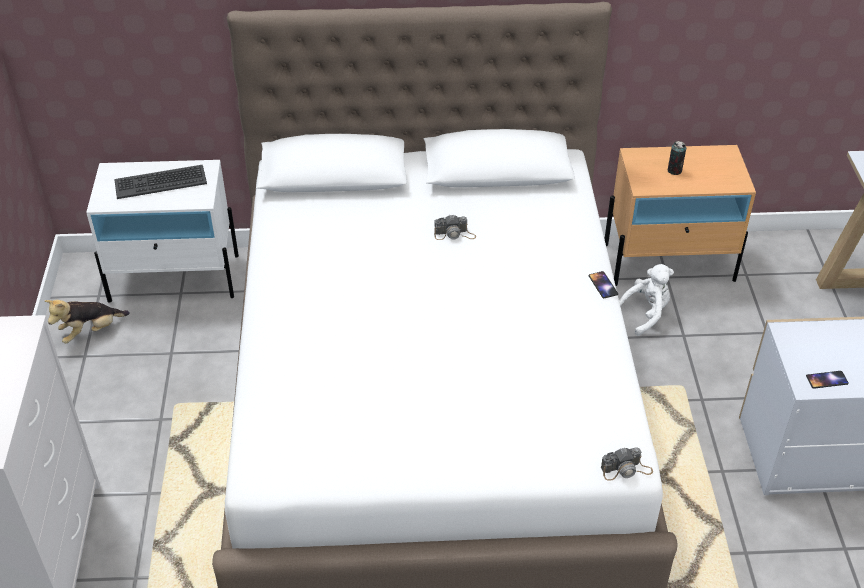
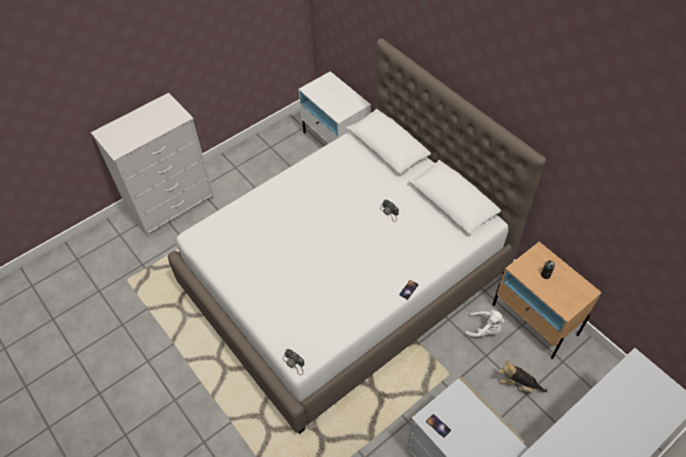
camera: 55 degrees right, 10 degrees up
plush toy [45,300,130,343] -> plush toy moved to [498,360,547,393]
keyboard [115,165,207,199] -> none

